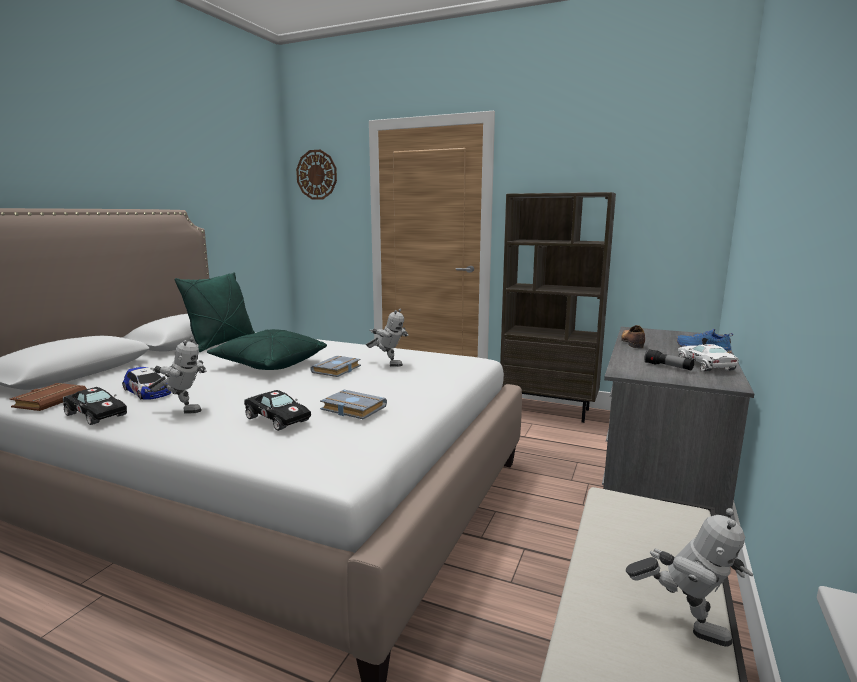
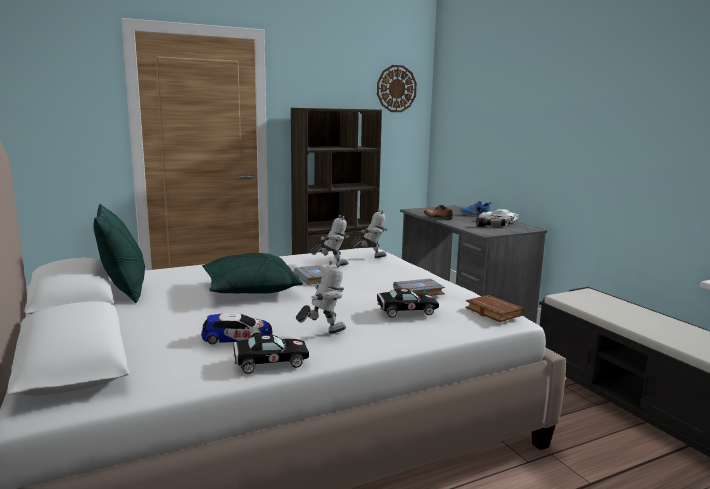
camera: 50 degrees left, 0 degrees up
brown book [10,383,87,411] -> brown book moved to [465,295,525,322]
wall clock [296,150,337,200] -> wall clock moved to [377,65,417,112]
toy robot [626,508,753,646] -> toy robot moved to [351,209,388,258]

